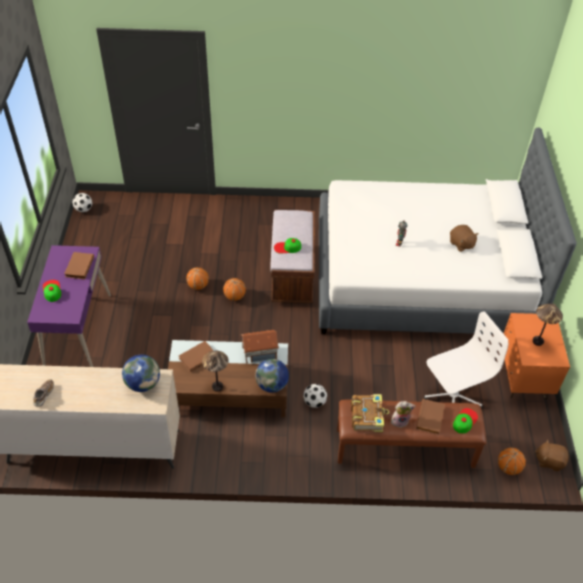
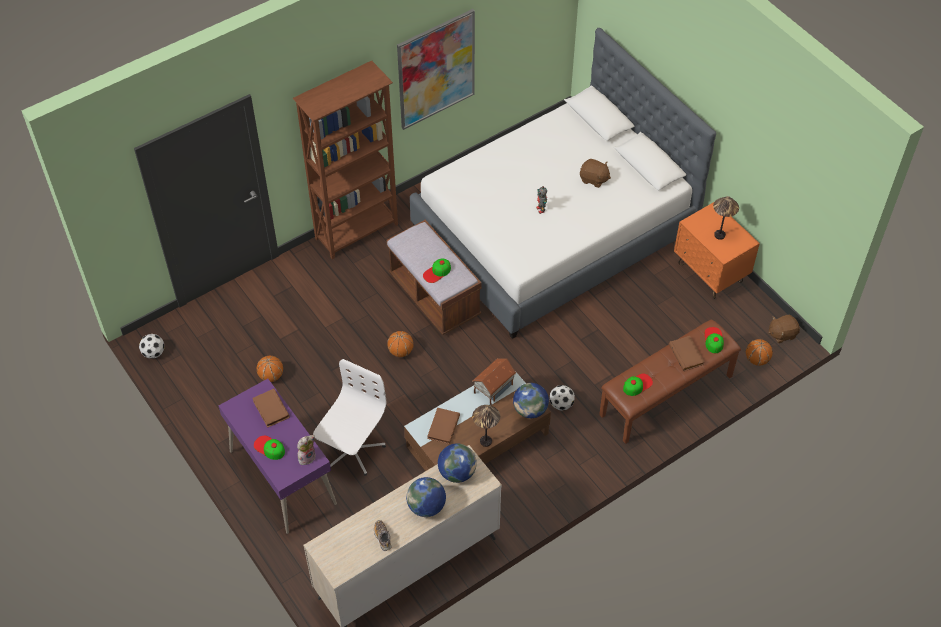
camera: 35 degrees left, 5 degrees up
basketball [186,267,209,290] -> basketball moved to [257,356,283,382]
book [351,394,389,432] -> cap [623,373,653,396]
plush toy [391,401,415,427] -> plush toy moved to [297,435,316,465]
white office chair [424,312,508,407] -> white office chair moved to [313,359,386,476]
none -> brown bookcase [293,61,398,259]
none -> picture [397,9,475,130]
none -> globe [406,477,446,517]

